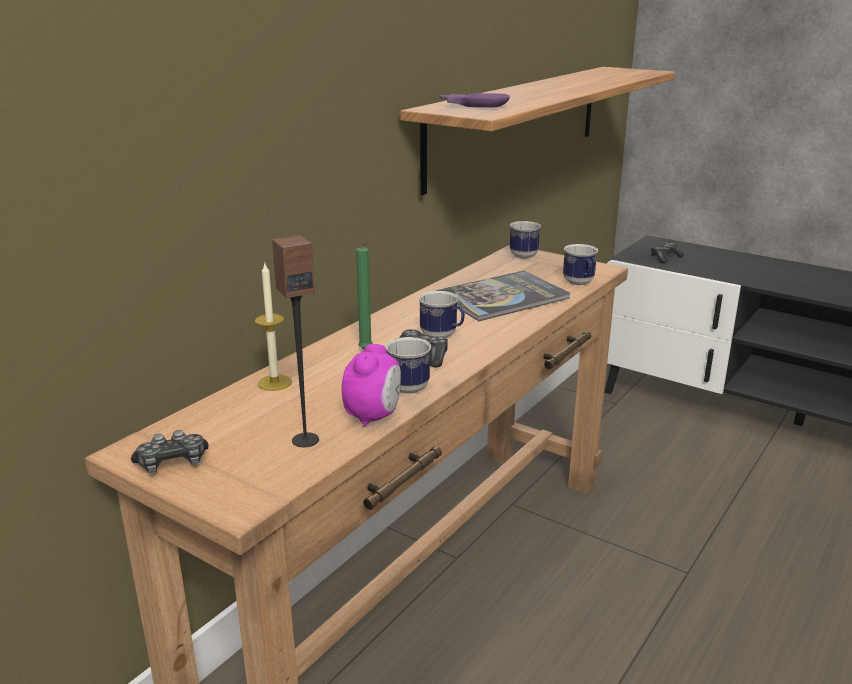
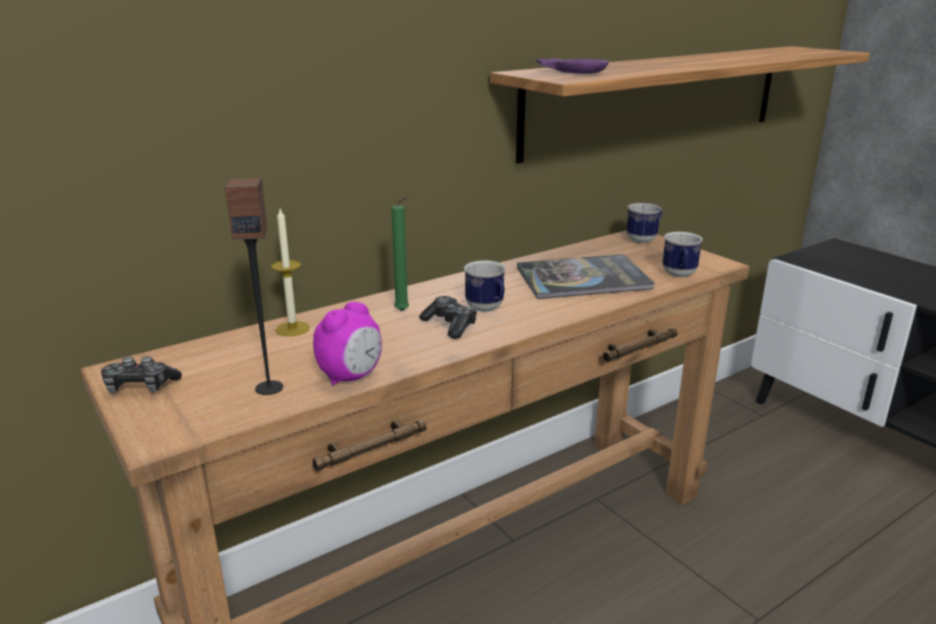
camera: 20 degrees right, 0 degrees up
mug [386,337,431,394] -> none
game controller [651,242,684,264] -> none

